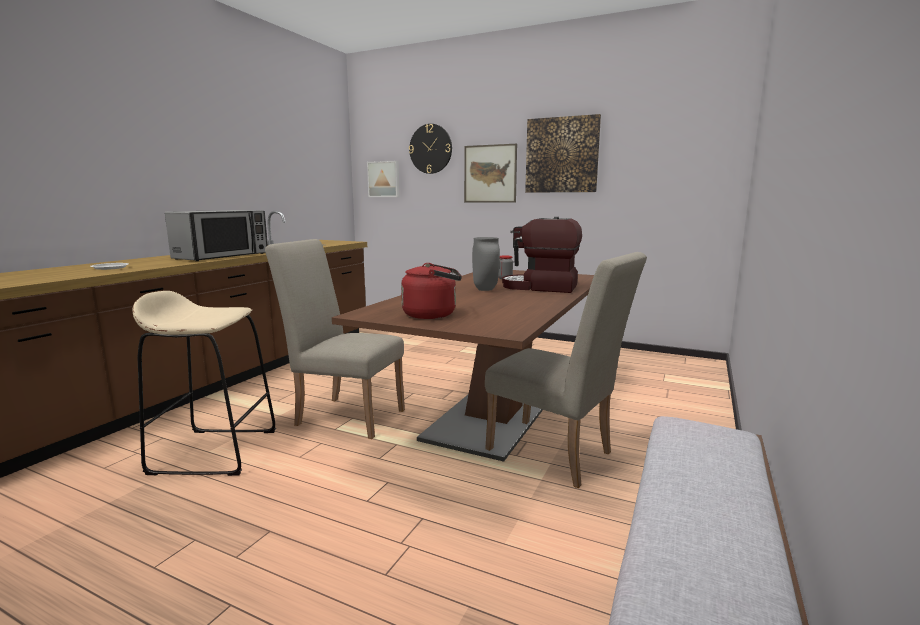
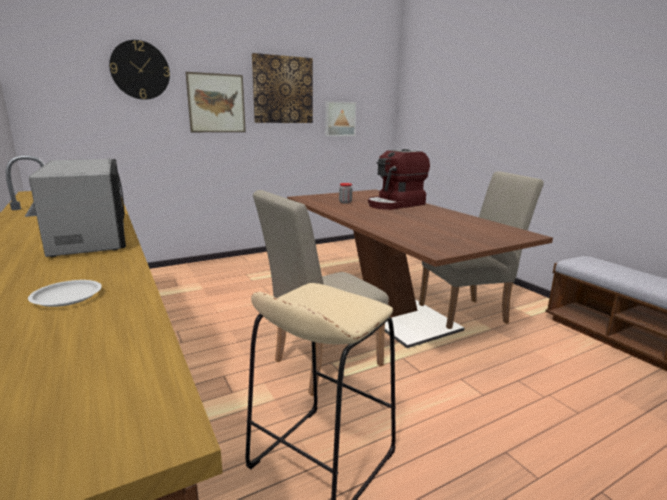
camera: 55 degrees left, 5 degrees up
picture [367,161,400,197] -> picture moved to [325,101,356,136]
red kettle [401,263,462,319] -> none
grey vase [472,237,500,291] -> none

